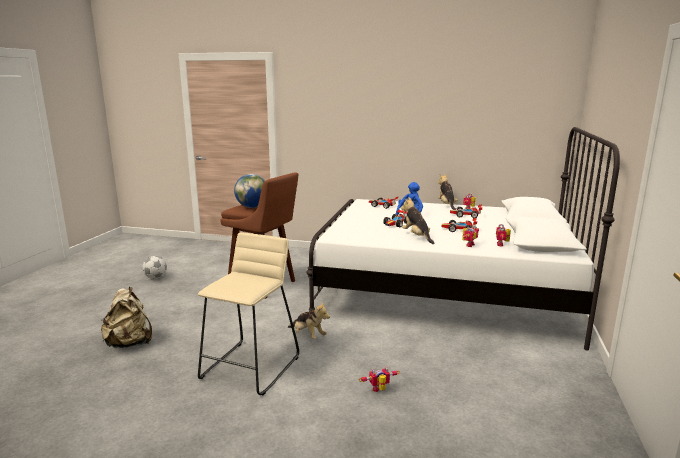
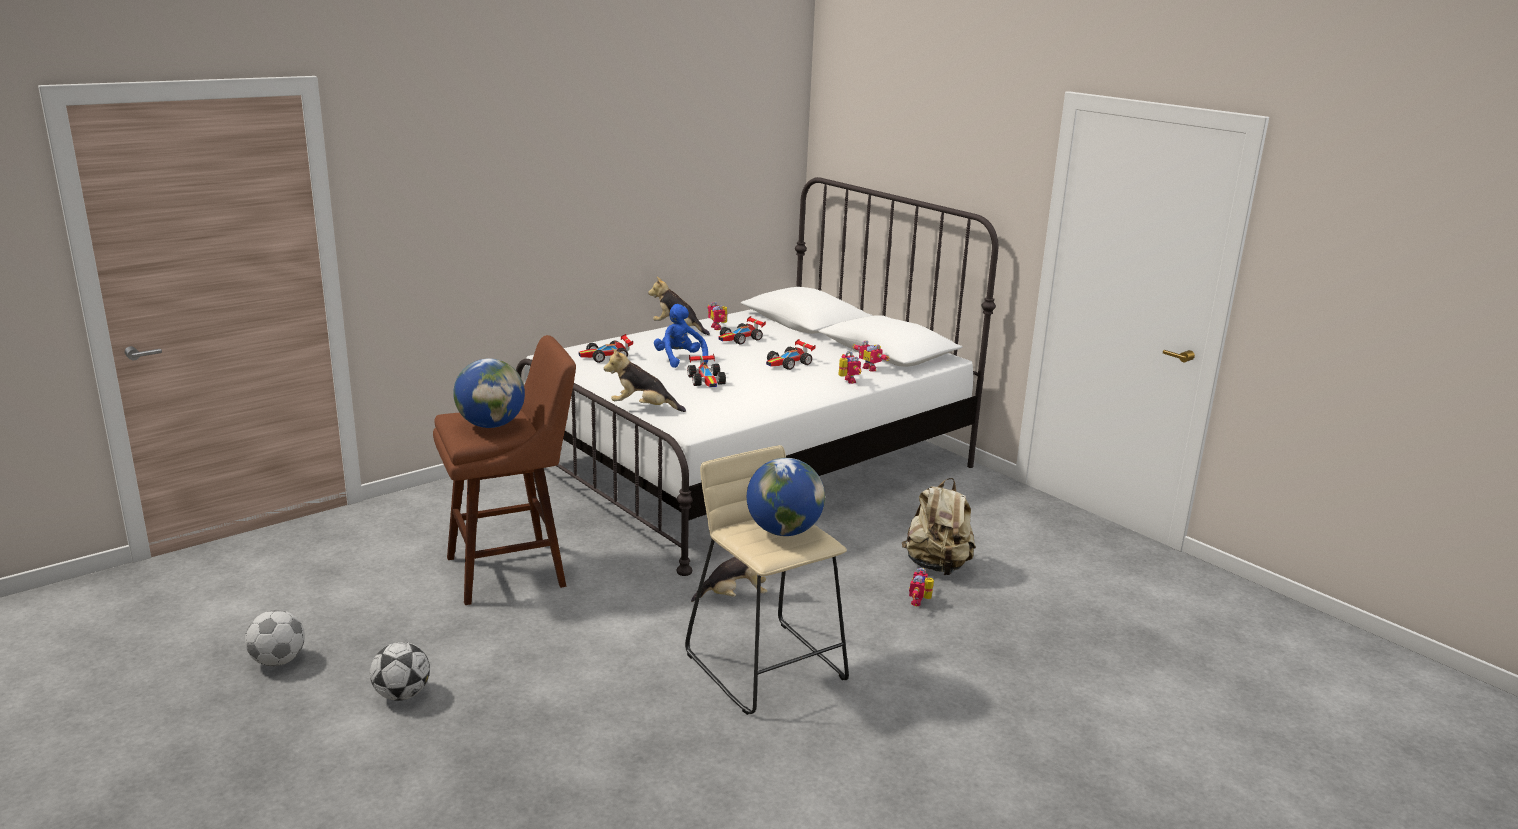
camera: 55 degrees left, 5 degrees up
beige backpack [101,287,152,348] -> beige backpack moved to [902,478,976,575]
plush toy [401,197,434,244] -> plush toy moved to [604,348,686,412]
none -> football [370,642,430,701]
none -> globe [747,458,825,536]

